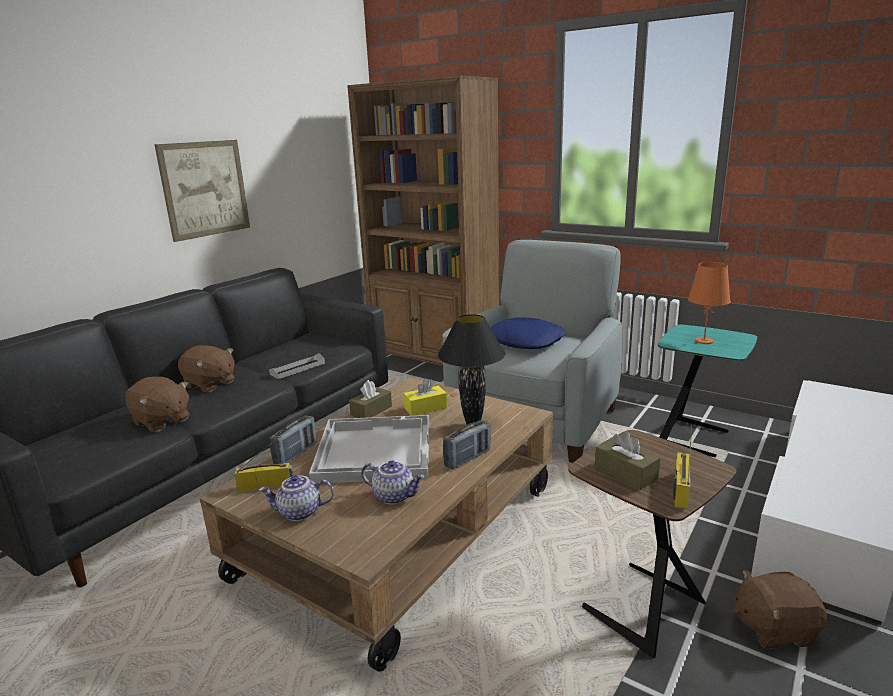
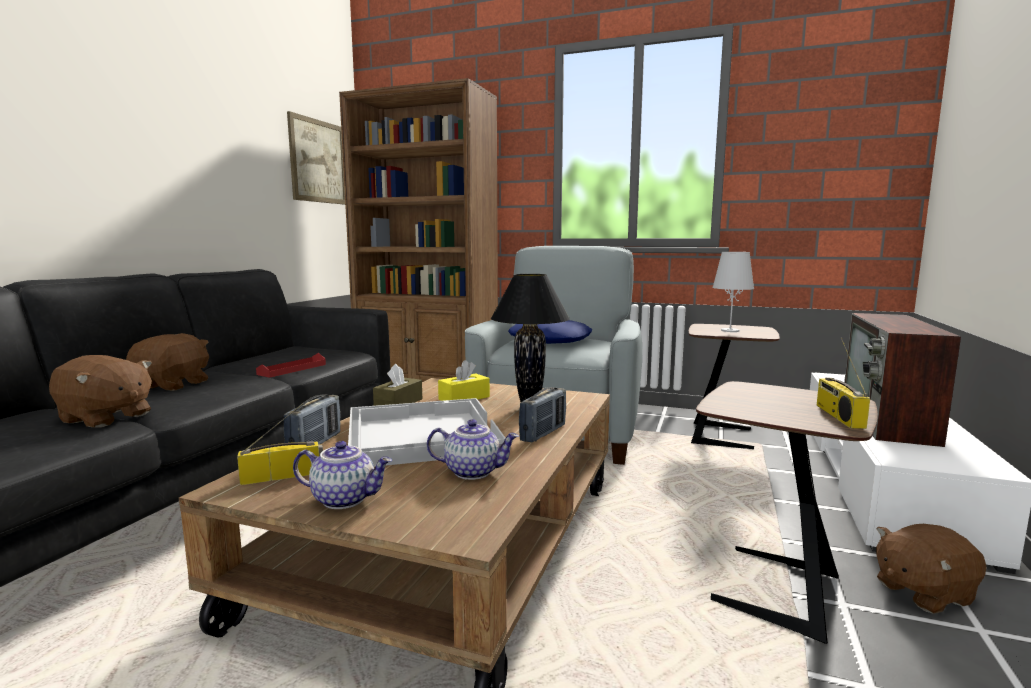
camera: 15 degrees left, 10 degrees down
picture [154,140,250,242] -> picture moved to [287,111,345,205]
brown plush toy [178,345,235,392] -> brown plush toy turned 90 degrees counterclockwise [126,333,209,391]
teapot [259,475,334,521] -> teapot turned 150 degrees counterclockwise [293,441,392,509]
grey tray [269,353,325,379] -> red tray [256,353,326,378]
brown tissue box [595,431,661,490] -> none
turquoise side table [658,325,757,458] -> brown side table [689,324,780,449]
orange table lamp [688,262,731,344] -> white table lamp [712,252,754,332]
none -> television [844,313,961,447]

